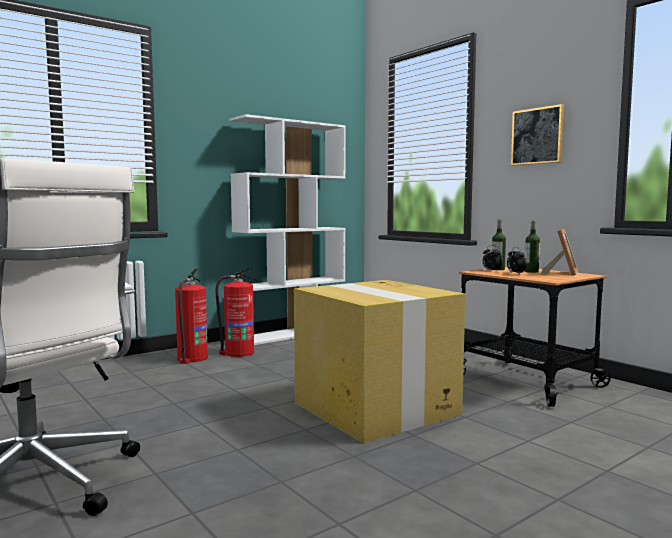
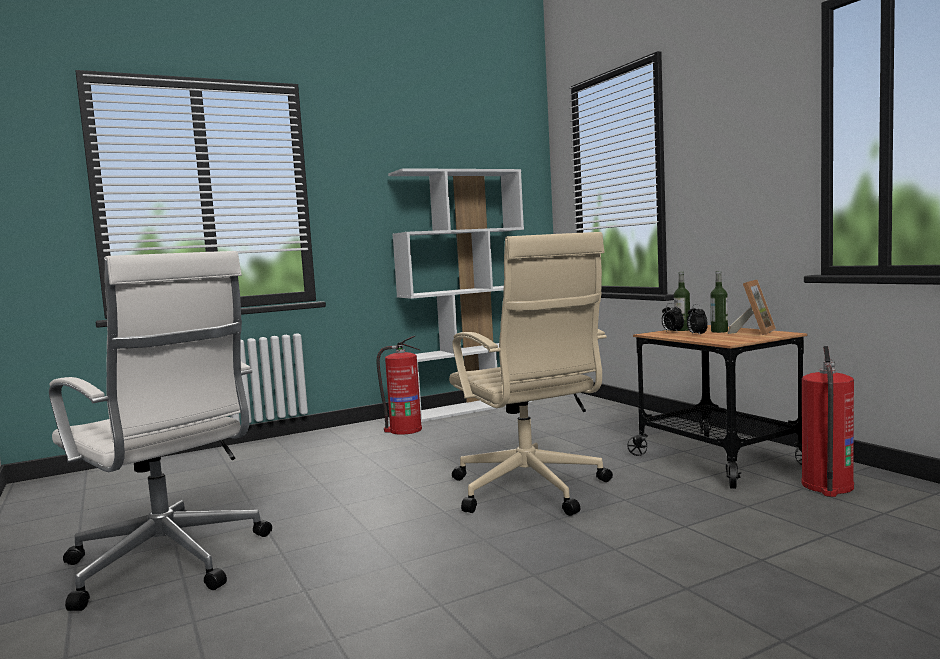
camera: 10 degrees right, 0 degrees up
fire extinguisher [175,268,208,364] -> fire extinguisher moved to [801,346,854,497]
cardboard box [294,280,465,443] -> beige office chair [449,232,613,516]
picture [511,104,564,166] -> none

